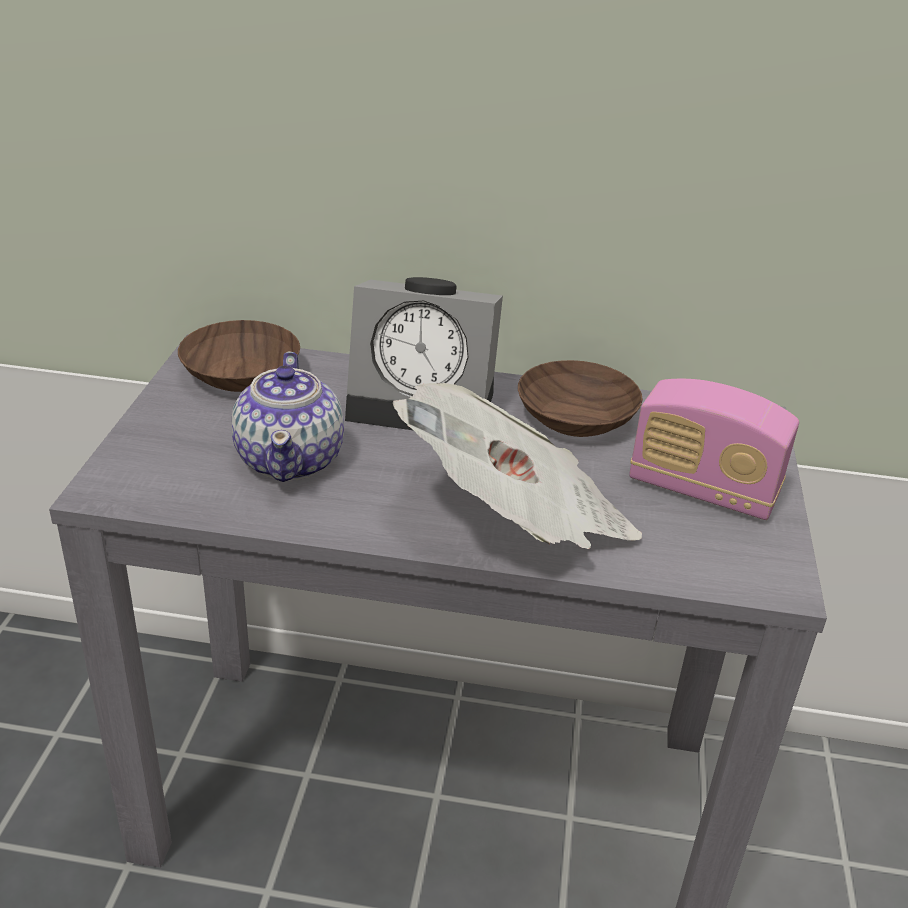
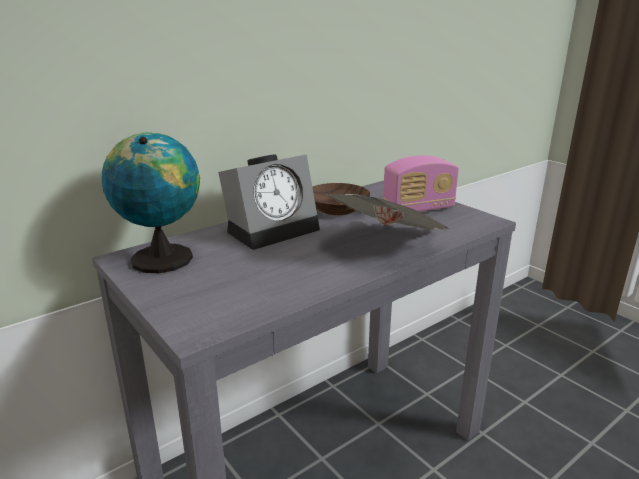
camera: 45 degrees left, 10 degrees down
brown bowl [178,320,300,392] -> globe [102,132,200,274]
teapot [232,351,344,482] -> none

